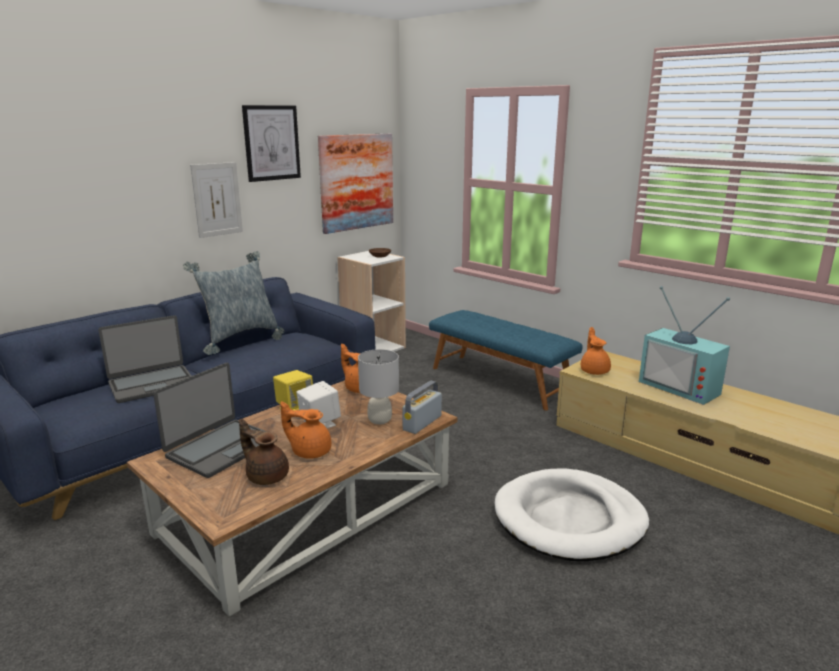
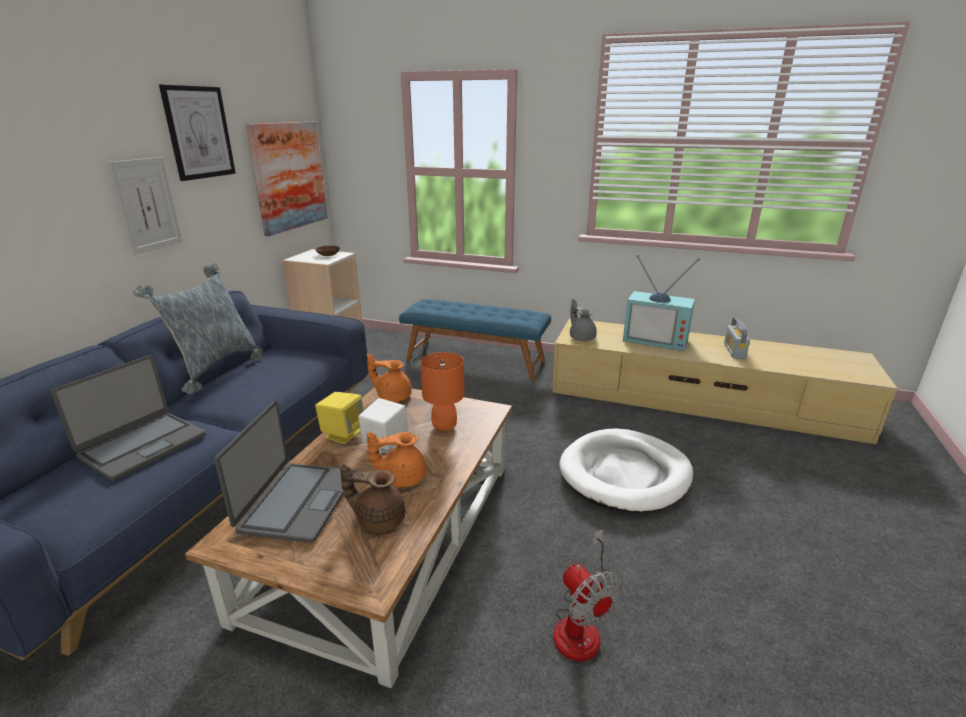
camera: 25 degrees left, 5 degrees up
grey table lamp [358,349,399,425] -> orange table lamp [420,352,464,431]
radio [402,381,442,434] -> radio moved to [724,318,750,359]
orange teapot [581,327,611,375] -> grey teapot [570,299,597,341]
none -> fan [553,529,622,661]

